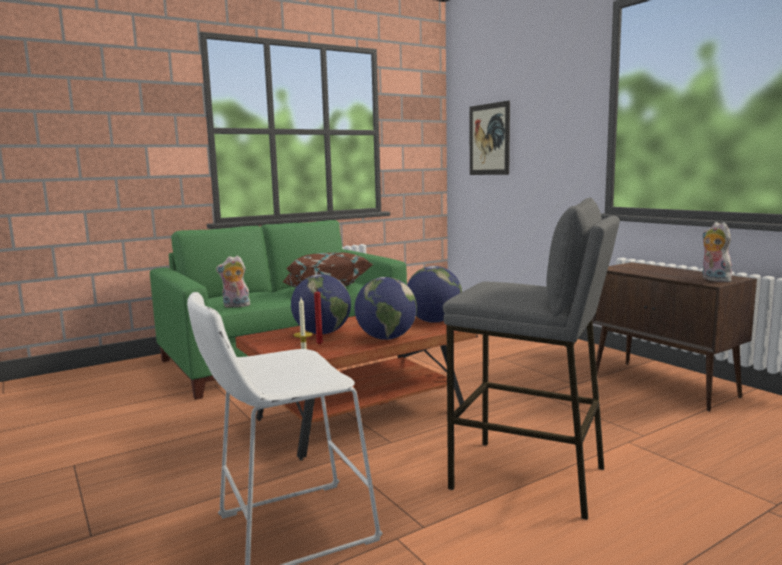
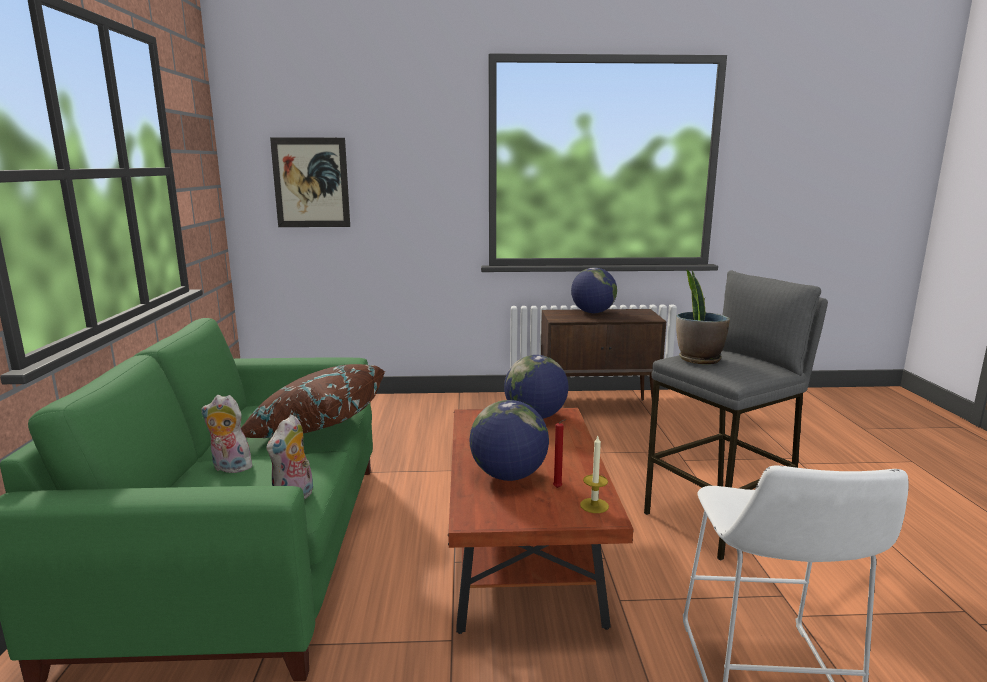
camera: 60 degrees left, 5 degrees up
globe [355,277,417,340] -> globe moved to [571,267,617,313]
plush toy [702,222,732,282] -> plush toy moved to [201,395,252,473]
none -> potted plant [676,269,730,364]

